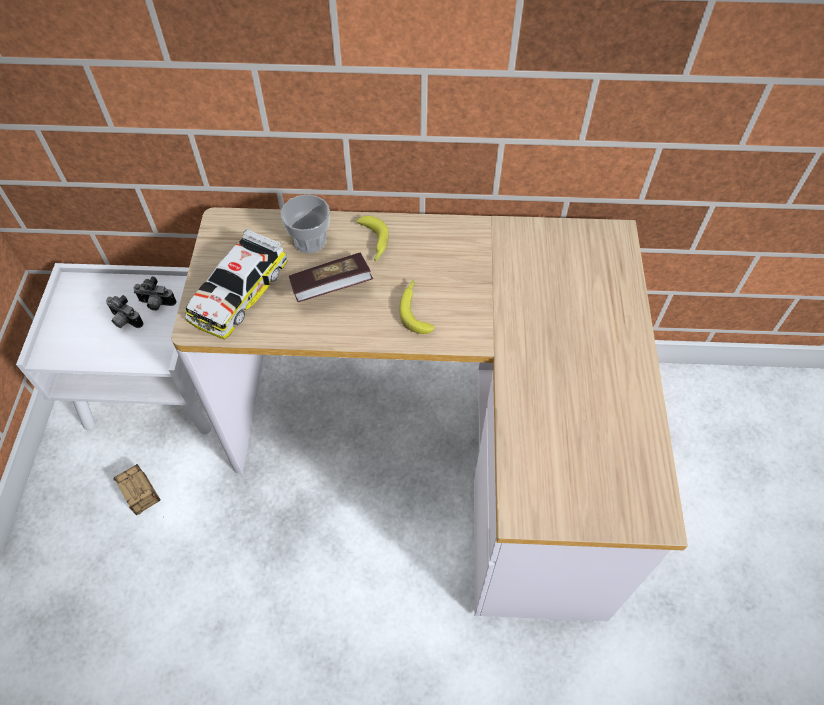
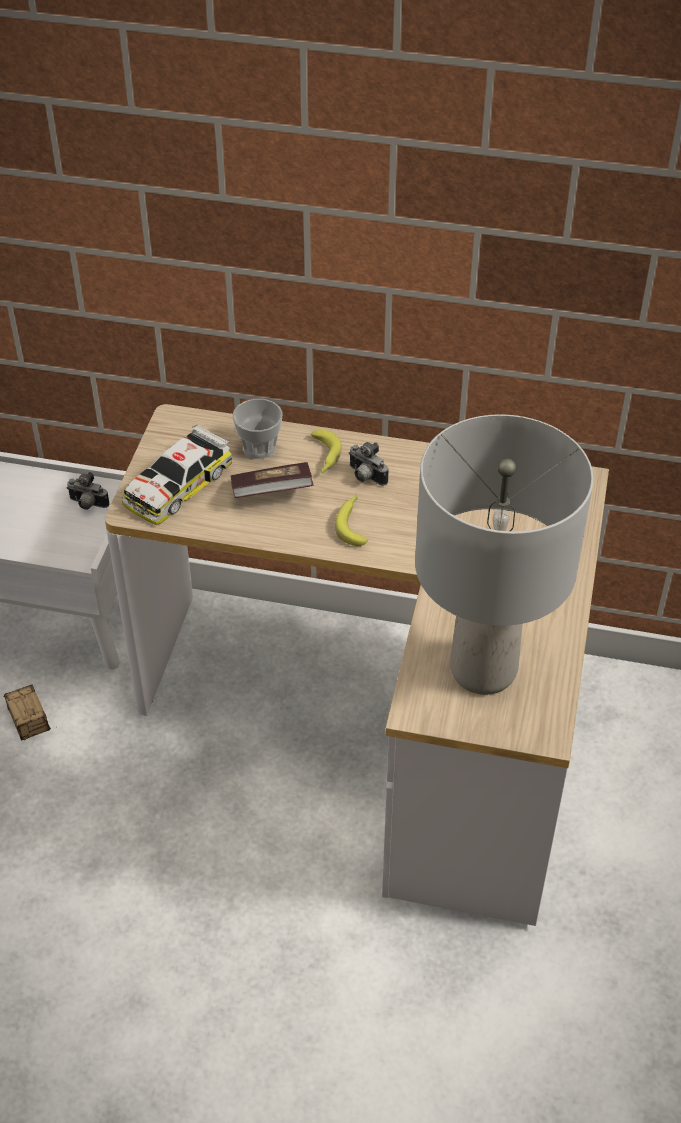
camera: 10 degrees right, 10 degrees down
camera [106,295,144,328] -> camera moved to [349,442,389,486]
none -> grey table lamp [415,414,594,695]

